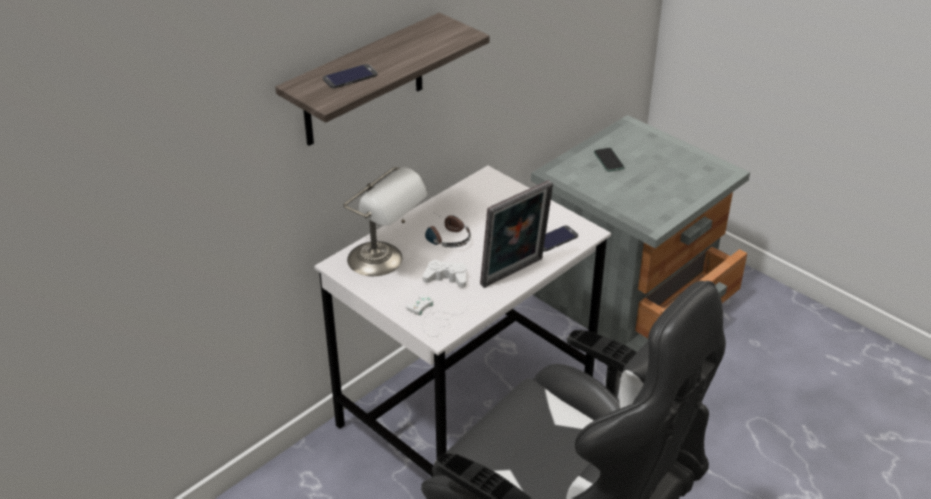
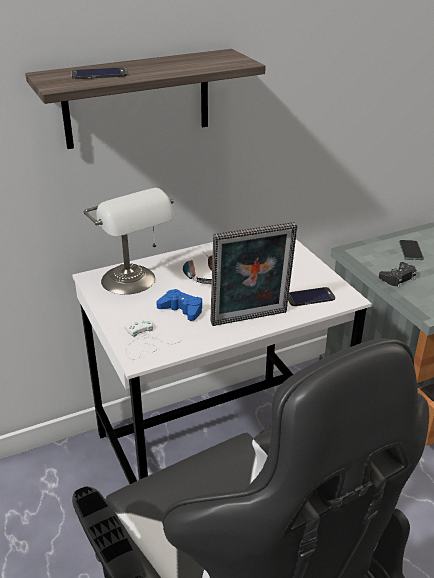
camera: 20 degrees right, 5 degrees down
white game controller [423,260,466,288] -> blue game controller [156,289,202,321]
none -> black game controller [379,262,417,288]

